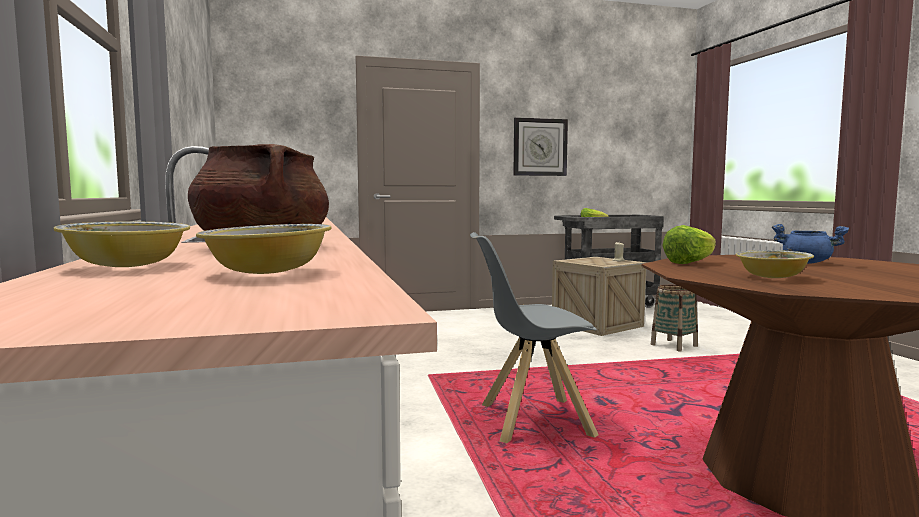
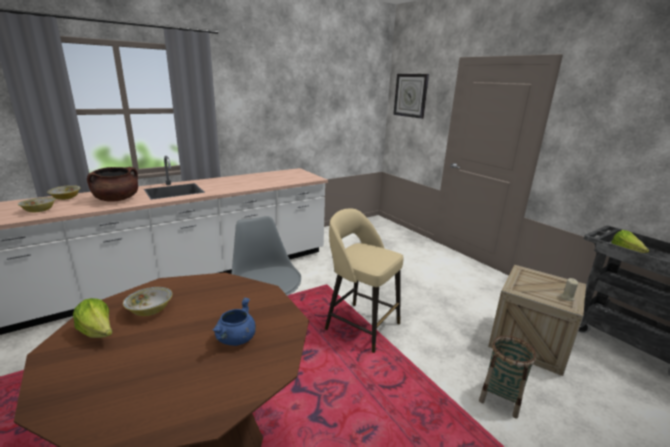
camera: 70 degrees right, 15 degrees up
wall clock [513,117,568,176] -> wall clock moved to [393,74,429,119]
lettuce [662,225,716,264] -> lettuce moved to [73,298,113,338]
none -> beige stool [325,208,404,353]

